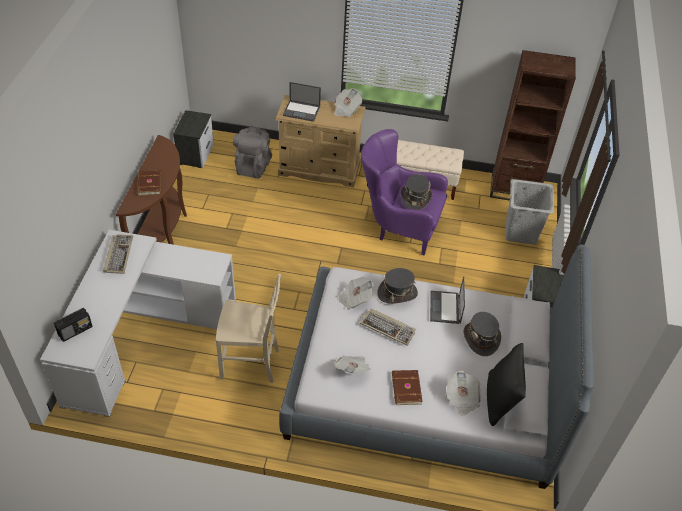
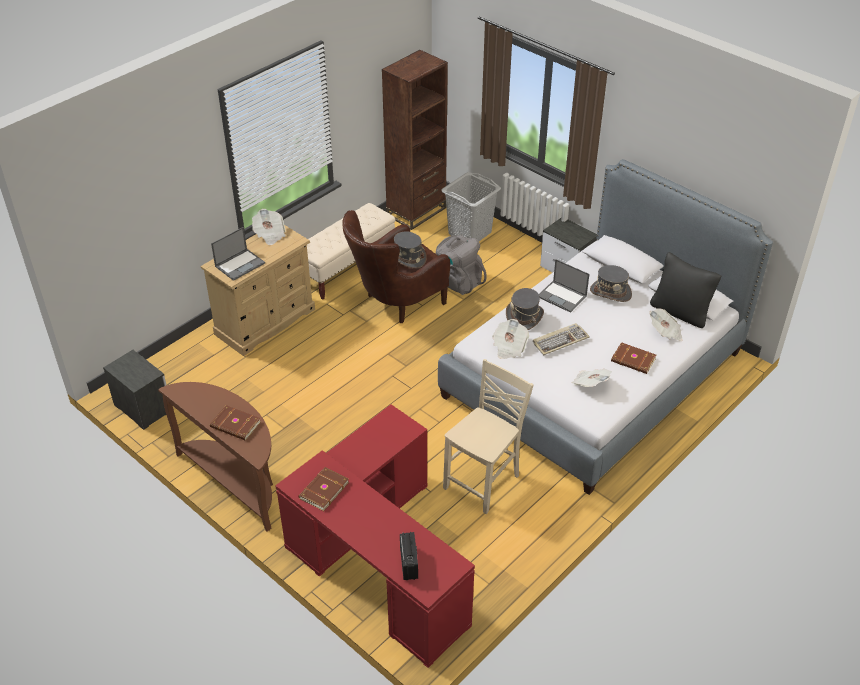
camera: 55 degrees left, 5 degrees down
white desk [40,230,236,417] -> red desk [275,404,475,668]
keyboard [103,235,133,274] -> brown book [299,467,349,511]
grey backpack [233,127,272,178] -> grey backpack moved to [436,235,487,295]
purple armchair [361,129,448,256] -> brown armchair [342,210,450,323]

